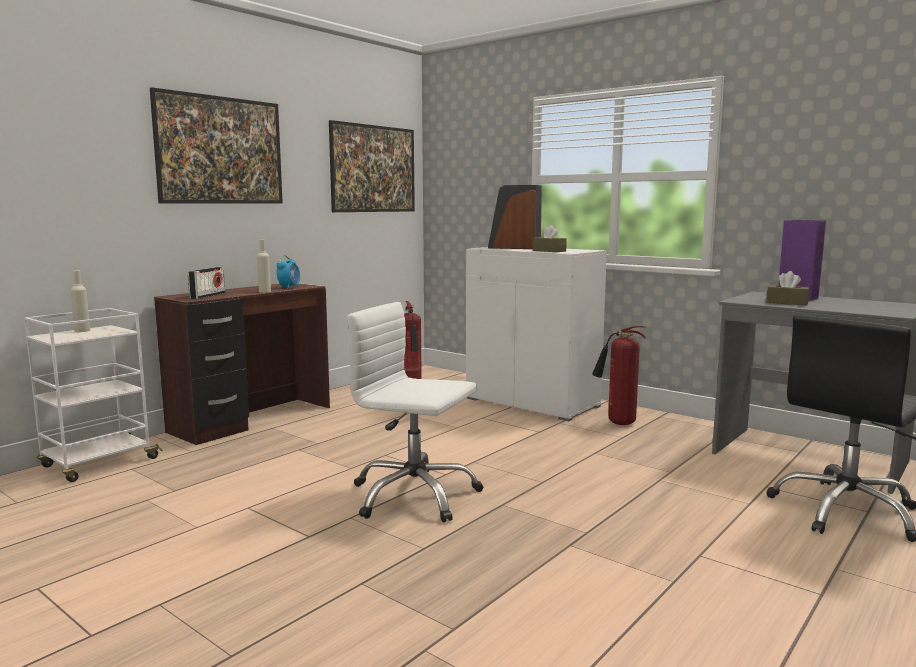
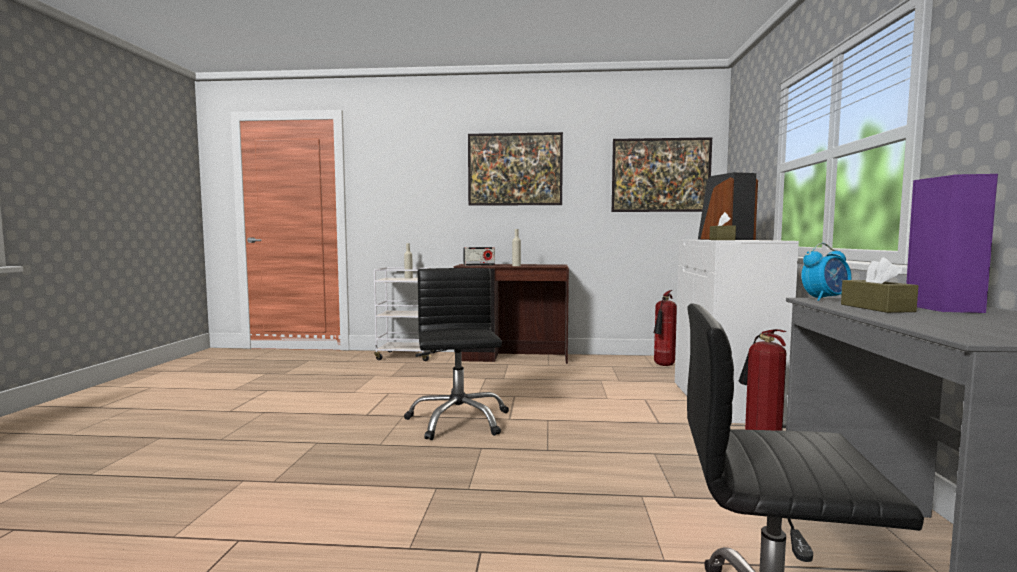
camera: 55 degrees right, 5 degrees down
alarm clock [276,255,300,289] -> alarm clock moved to [802,243,851,301]
white office chair [347,302,483,522] -> black office chair [404,268,509,440]

